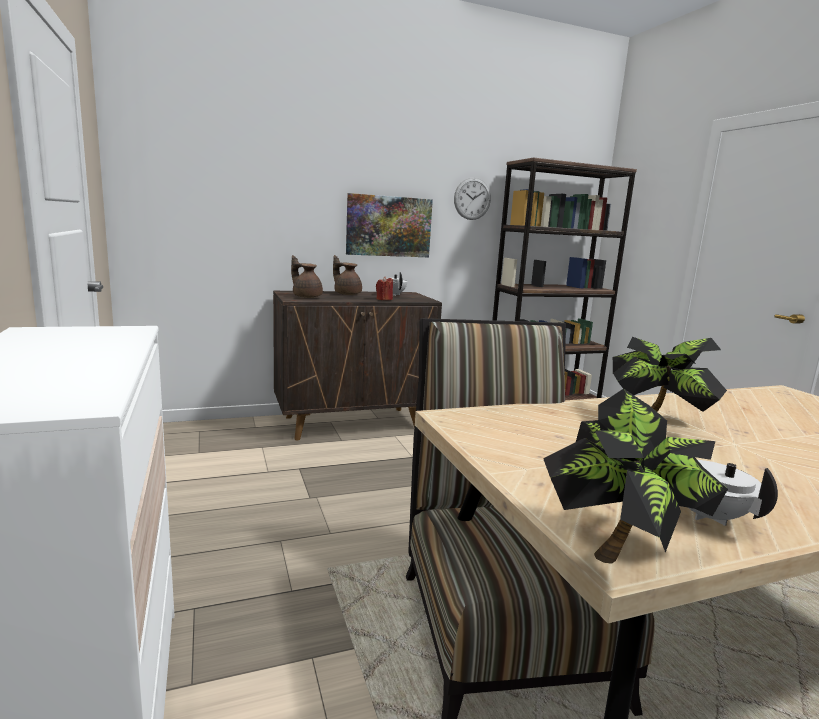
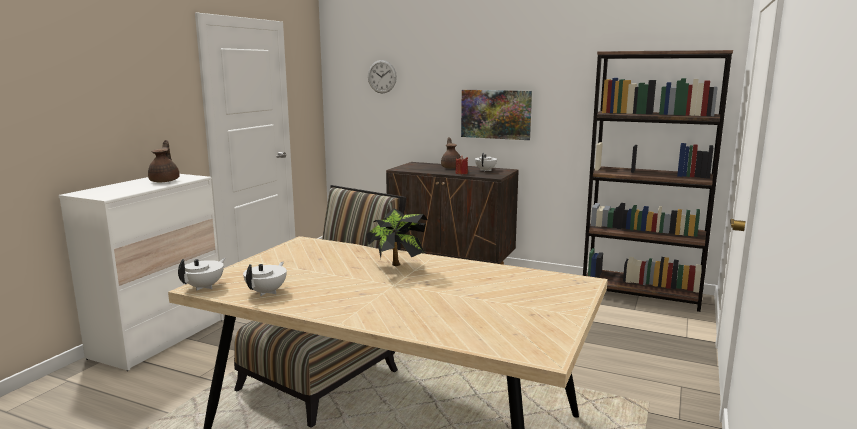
camera: 45 degrees right, 0 degrees up
brown teapot [291,255,323,298] -> brown teapot moved to [148,140,180,182]
wall clock [454,178,491,220] -> wall clock moved to [368,60,397,93]
potted plant [543,389,728,564] -> white teapot [178,258,225,290]

